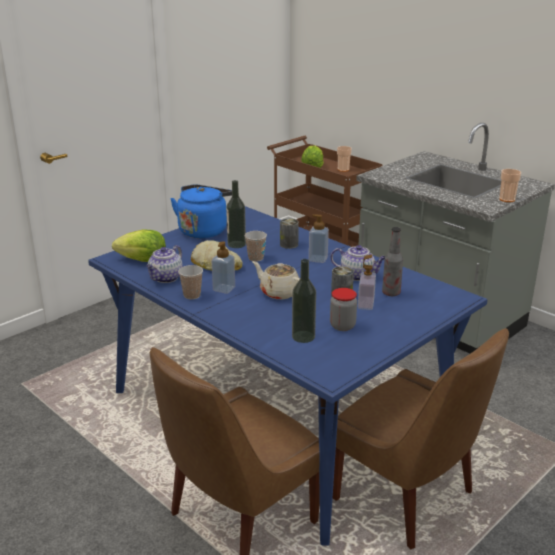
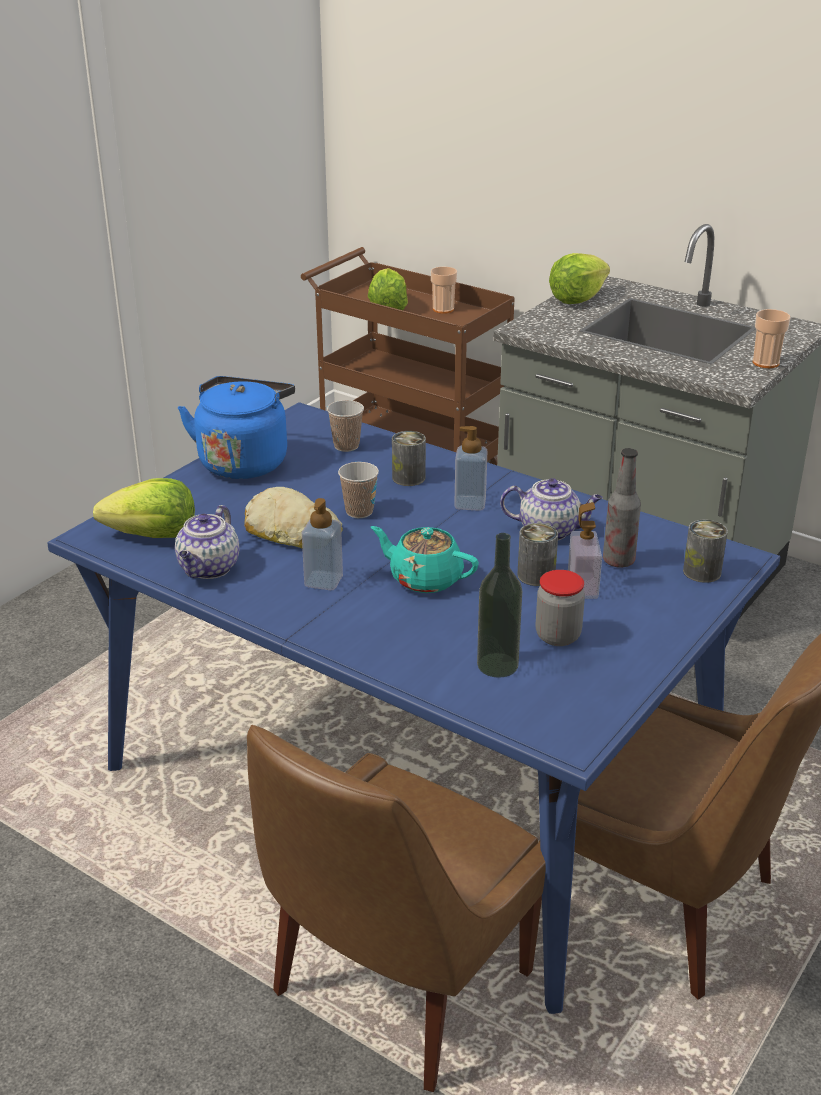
camera: 10 degrees left, 5 degrees up
cup [178,265,203,300] -> cup moved to [327,400,364,452]
bottle [226,180,246,248] -> none
beige teapot [252,261,300,299] -> turquoise teapot [370,526,479,593]
none -> lettuce [549,253,610,304]
none -> can [683,520,728,583]

